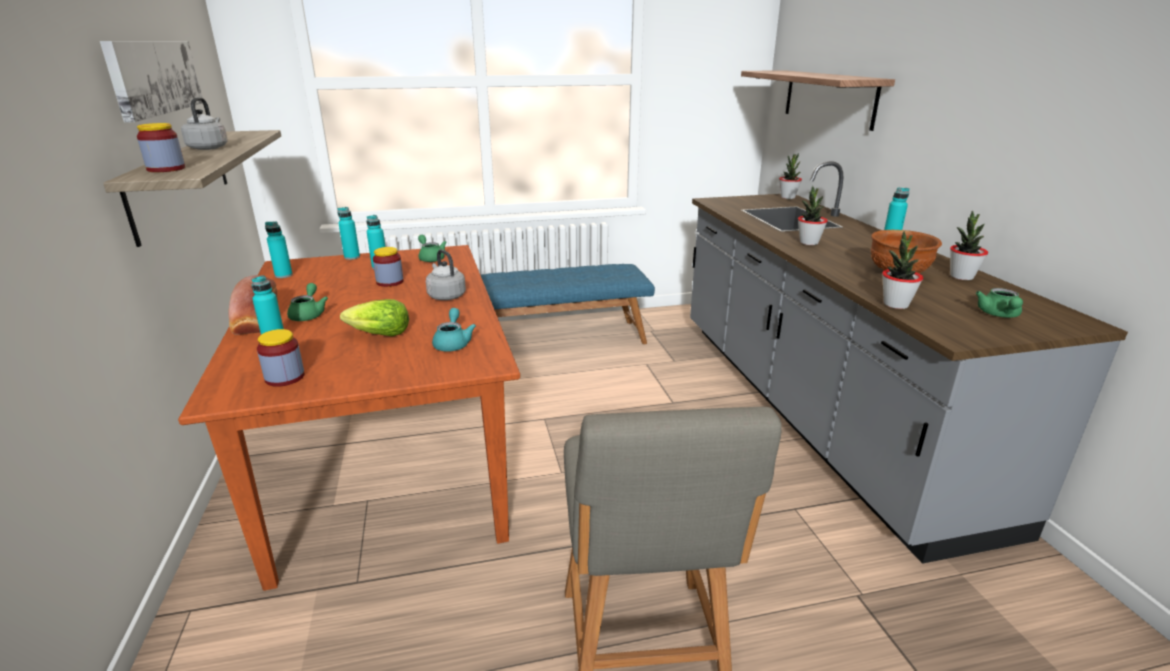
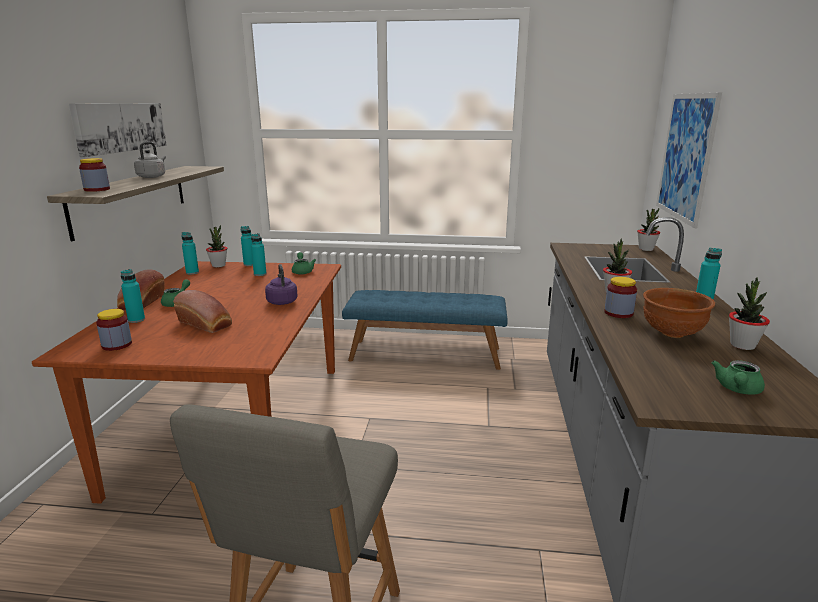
camera: 20 degrees right, 5 degrees down
lettuce [340,299,409,336] -> bread [173,290,232,333]
jar [373,247,404,287] -> jar moved to [604,277,637,318]
grey kettle [426,249,466,300] -> purple kettle [265,264,298,305]
turquoise teapot [432,308,476,351] -> none
shelf [741,70,895,131] -> picture [656,92,722,228]
potted plant [882,231,923,309] -> potted plant moved to [206,225,227,267]

